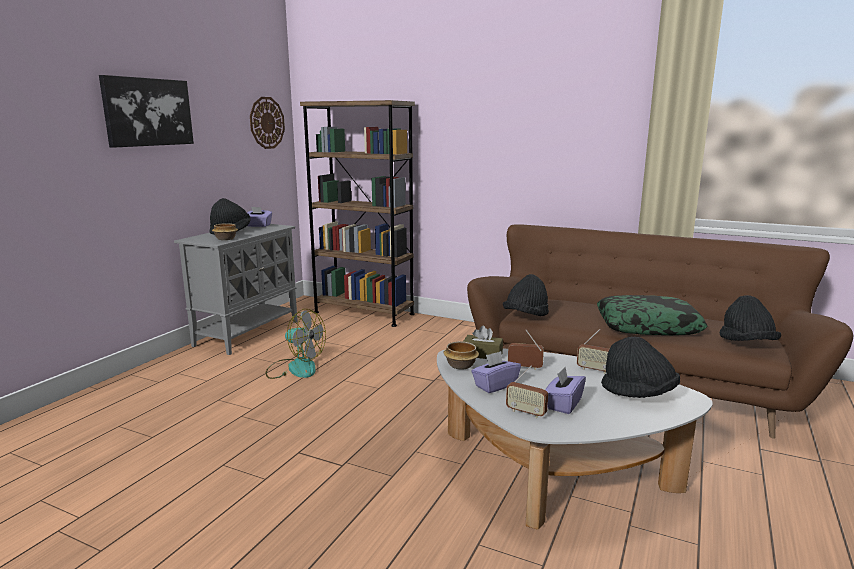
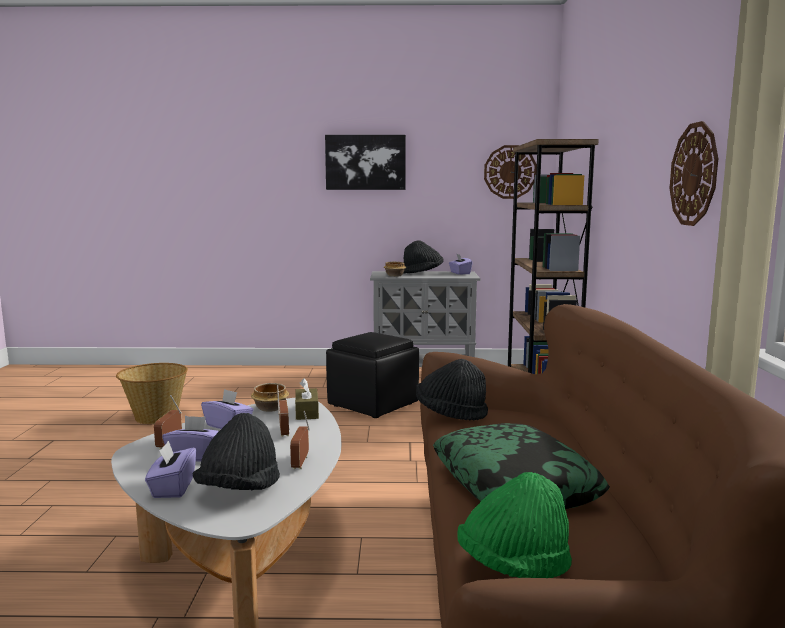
camera: 65 degrees right, 5 degrees down
fan [266,309,326,379] -> black ottoman [326,332,419,418]
black hat [720,295,781,341] -> green hat [458,472,572,578]
none -> basket [116,363,188,424]
none -> purple tissue box [145,440,196,498]
none -> wall clock [669,121,718,226]

